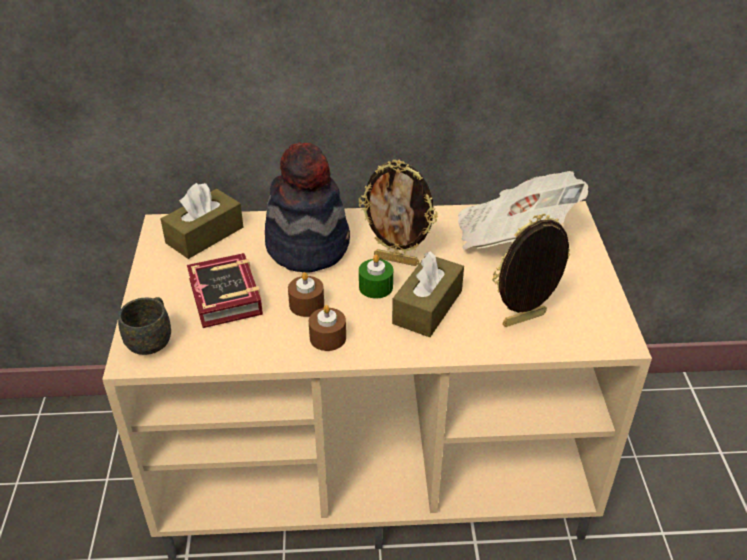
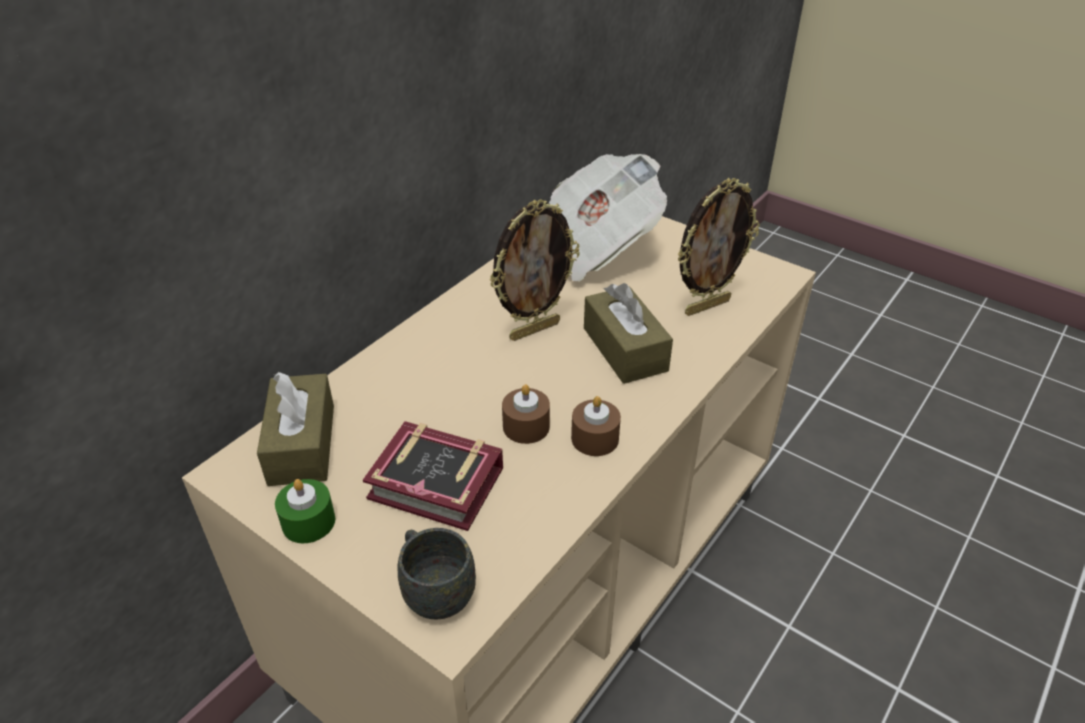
camera: 50 degrees left, 0 degrees up
hat [265,142,350,273] -> none
green candle [359,255,393,298] -> green candle moved to [275,479,335,543]
picture frame [492,214,571,327] -> picture frame turned 135 degrees counterclockwise [677,178,760,316]

